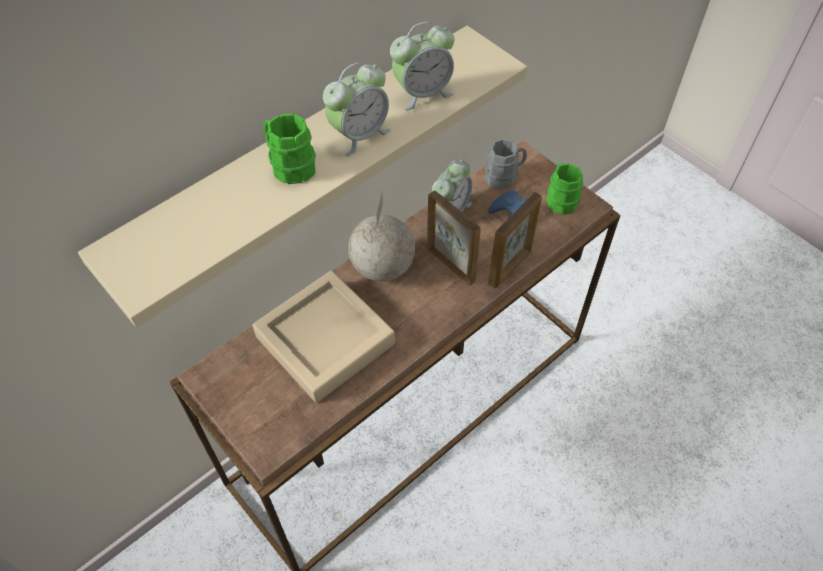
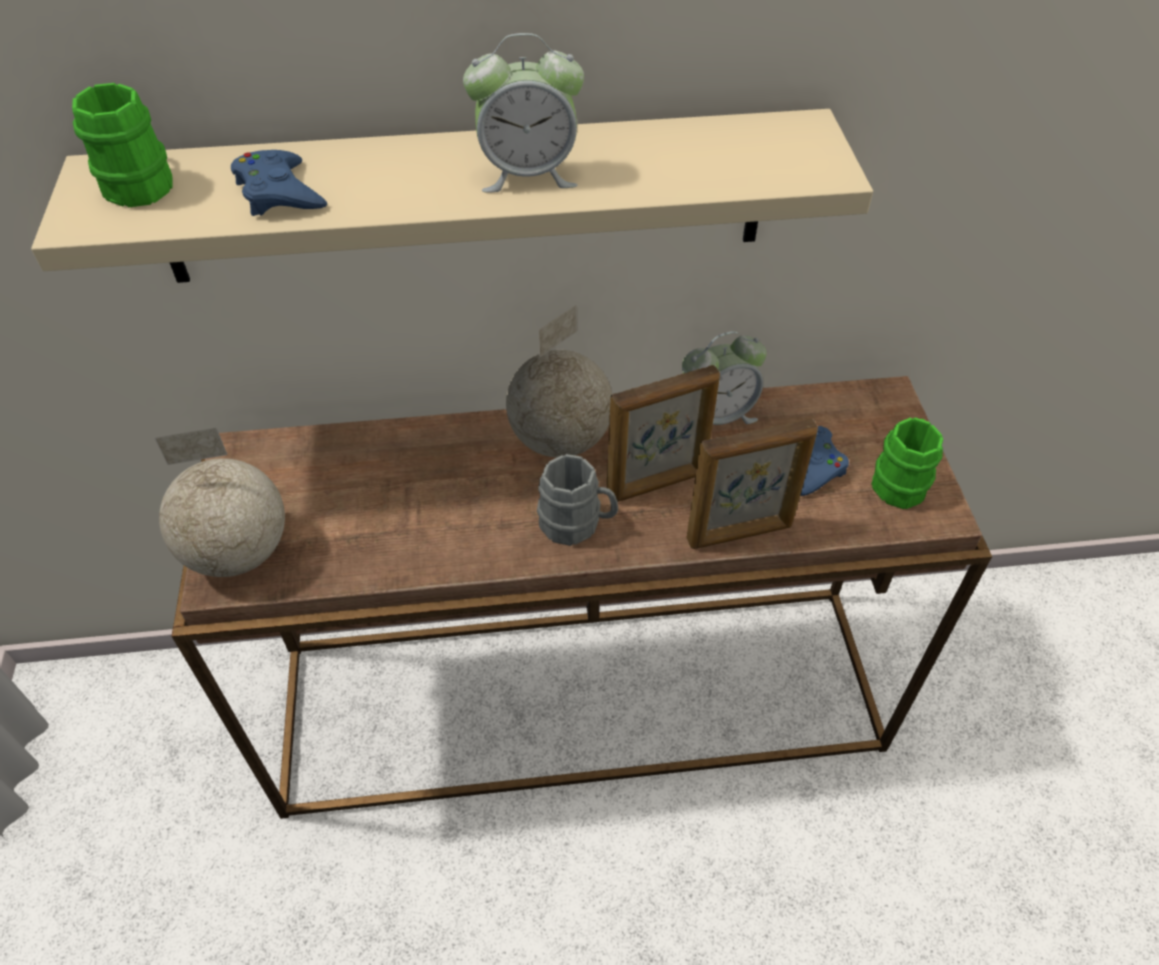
camera: 35 degrees right, 5 degrees down
beige tray [253,271,395,403] -> none
green mug [263,114,316,184] -> green mug moved to [72,83,172,207]
alarm clock [390,22,454,111] -> none
picture frame [427,191,481,286] -> picture frame turned 75 degrees clockwise [607,365,720,502]
grey mug [485,139,527,189] -> grey mug moved to [537,454,618,546]
none -> globe [154,428,285,577]
none -> blue game controller [231,150,327,216]

